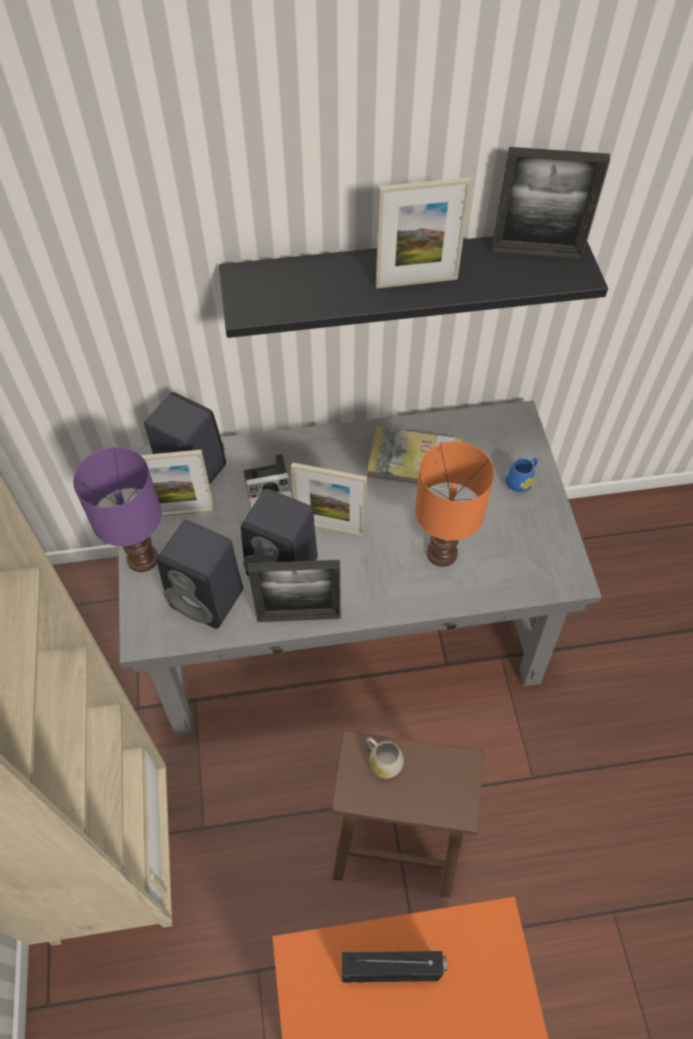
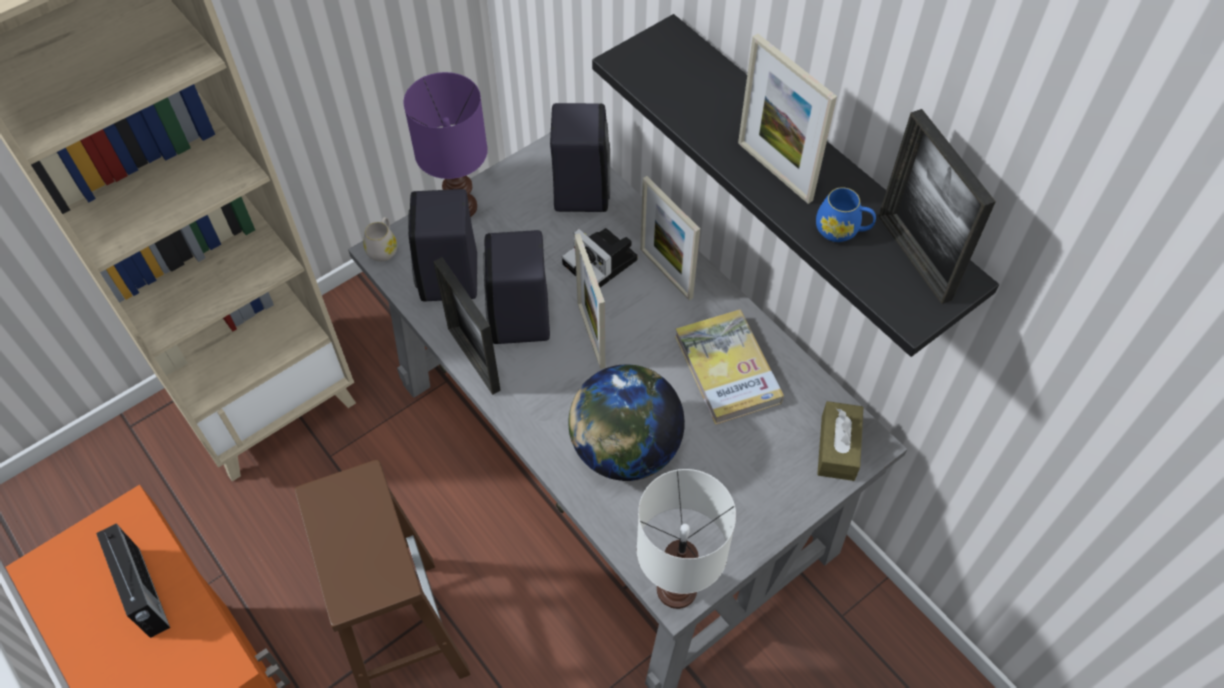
camera: 60 degrees right, 0 degrees up
picture frame [135,450,215,517] -> picture frame moved to [640,176,700,300]
white mug [366,737,404,779] -> white mug moved to [363,217,397,262]
orange table lamp [415,441,494,567] -> globe [568,364,685,481]
blue mug [506,458,538,492] -> blue mug moved to [816,187,876,242]
none -> white table lamp [637,469,736,609]
none -> brown tissue box [817,401,863,481]

